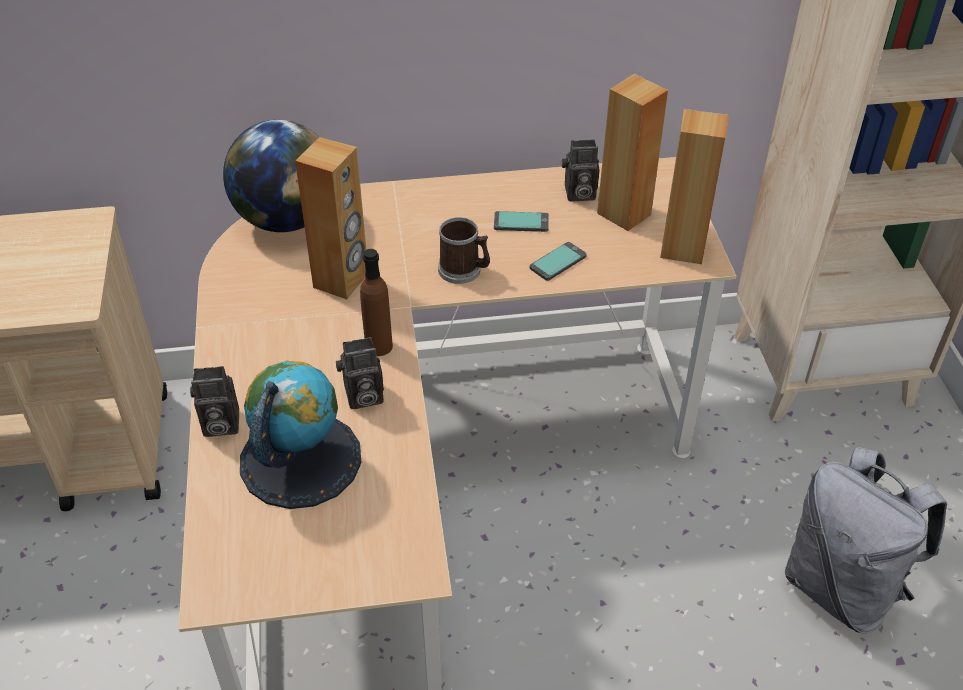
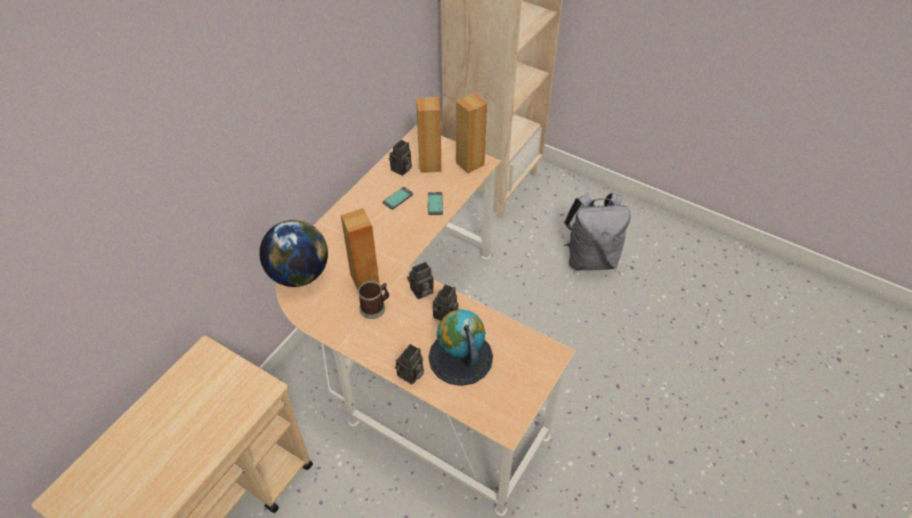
camera: 50 degrees left, 5 degrees up
brown bottle [360,249,393,356] -> camera [407,262,434,299]
mug [438,217,490,284] -> mug moved to [358,281,389,319]

